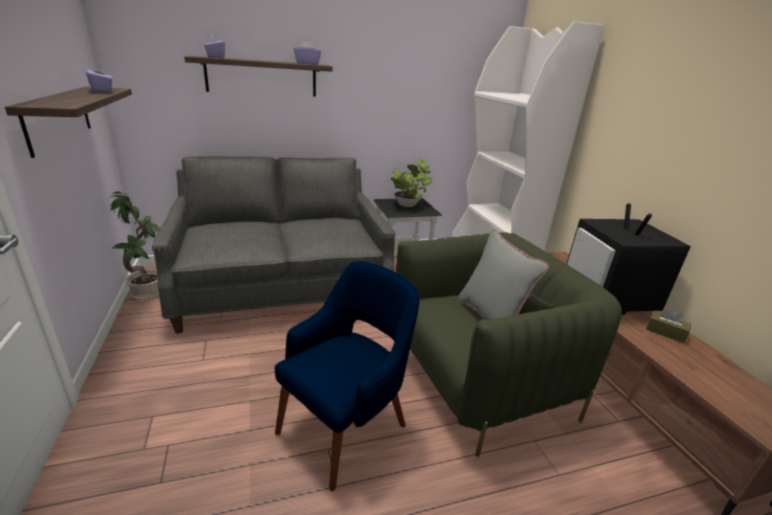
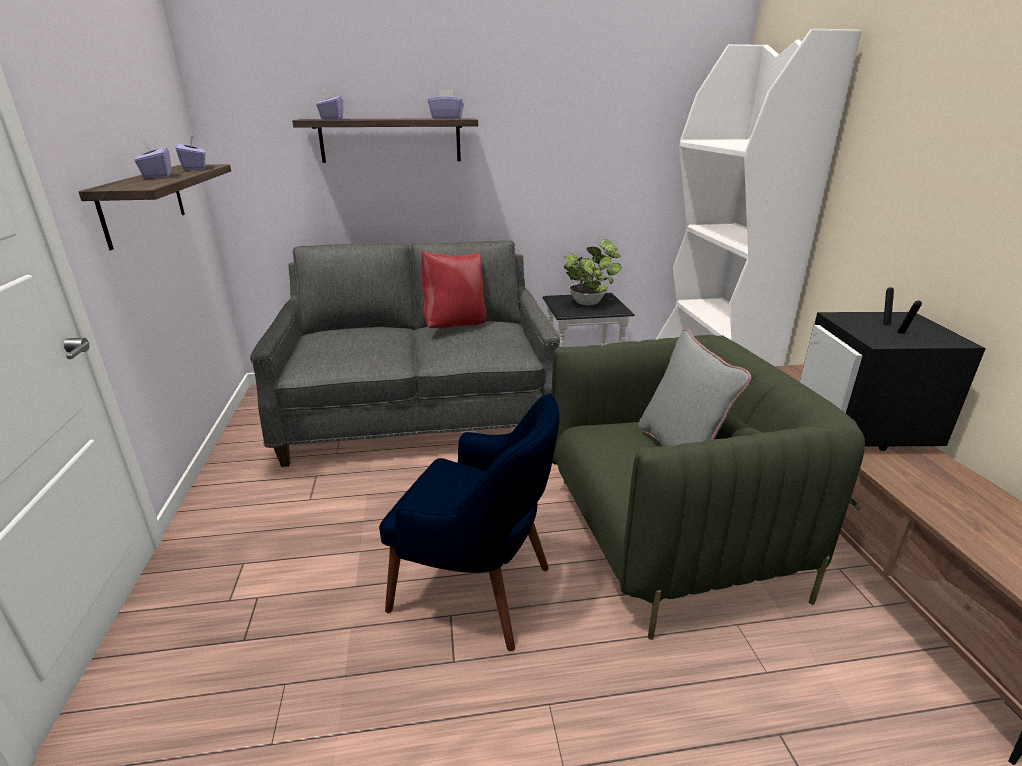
camera: 10 degrees right, 0 degrees up
potted plant [108,191,160,300] -> none
blue armchair [275,261,419,491] -> blue armchair turned 60 degrees clockwise [379,394,560,651]
brown tissue box [646,309,691,343] -> none
none -> purple tissue box [134,139,171,178]
none -> red pillow [421,251,486,328]

